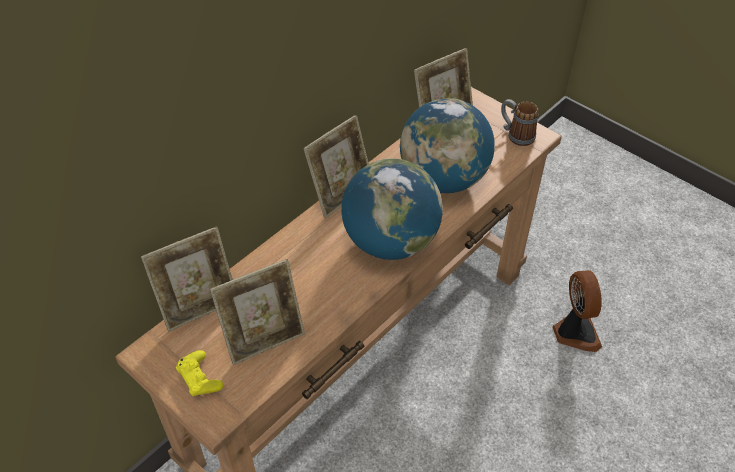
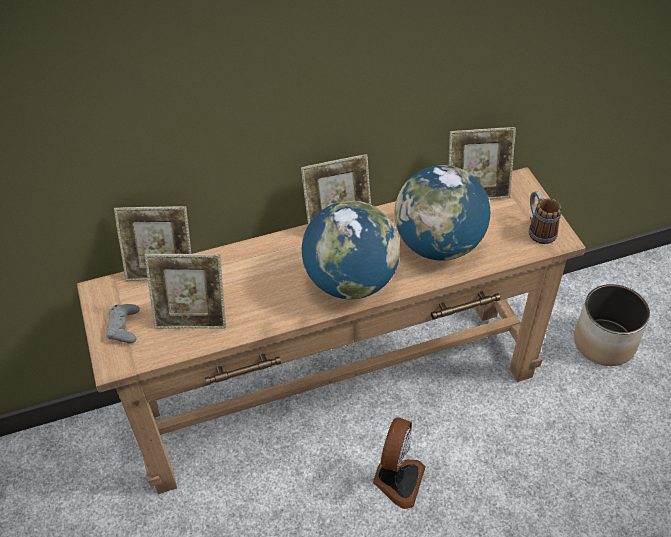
camera: 30 degrees right, 0 degrees up
yellow game controller [176,350,224,397] -> grey game controller [106,304,139,343]
fan [552,270,602,352] -> fan moved to [373,417,425,509]
none -> planter [574,284,650,366]

